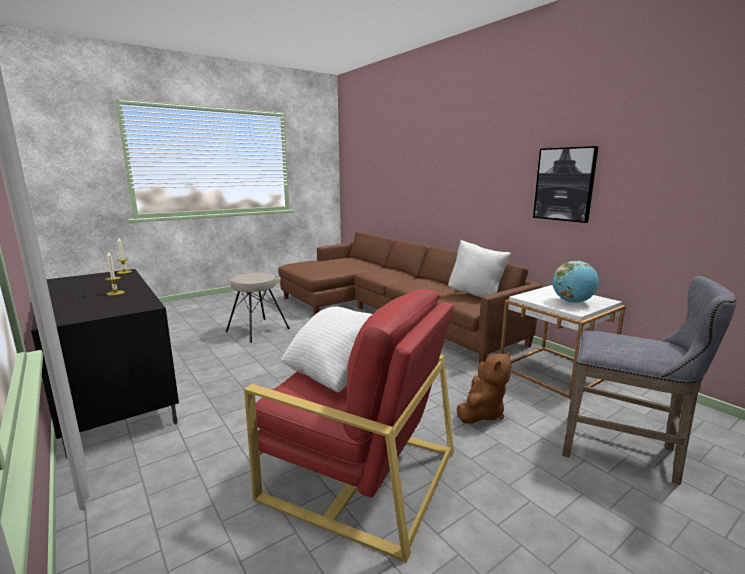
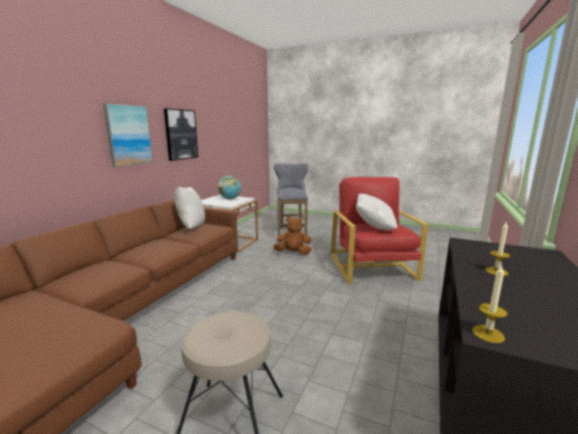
camera: 120 degrees left, 0 degrees up
none -> picture [103,103,153,167]

